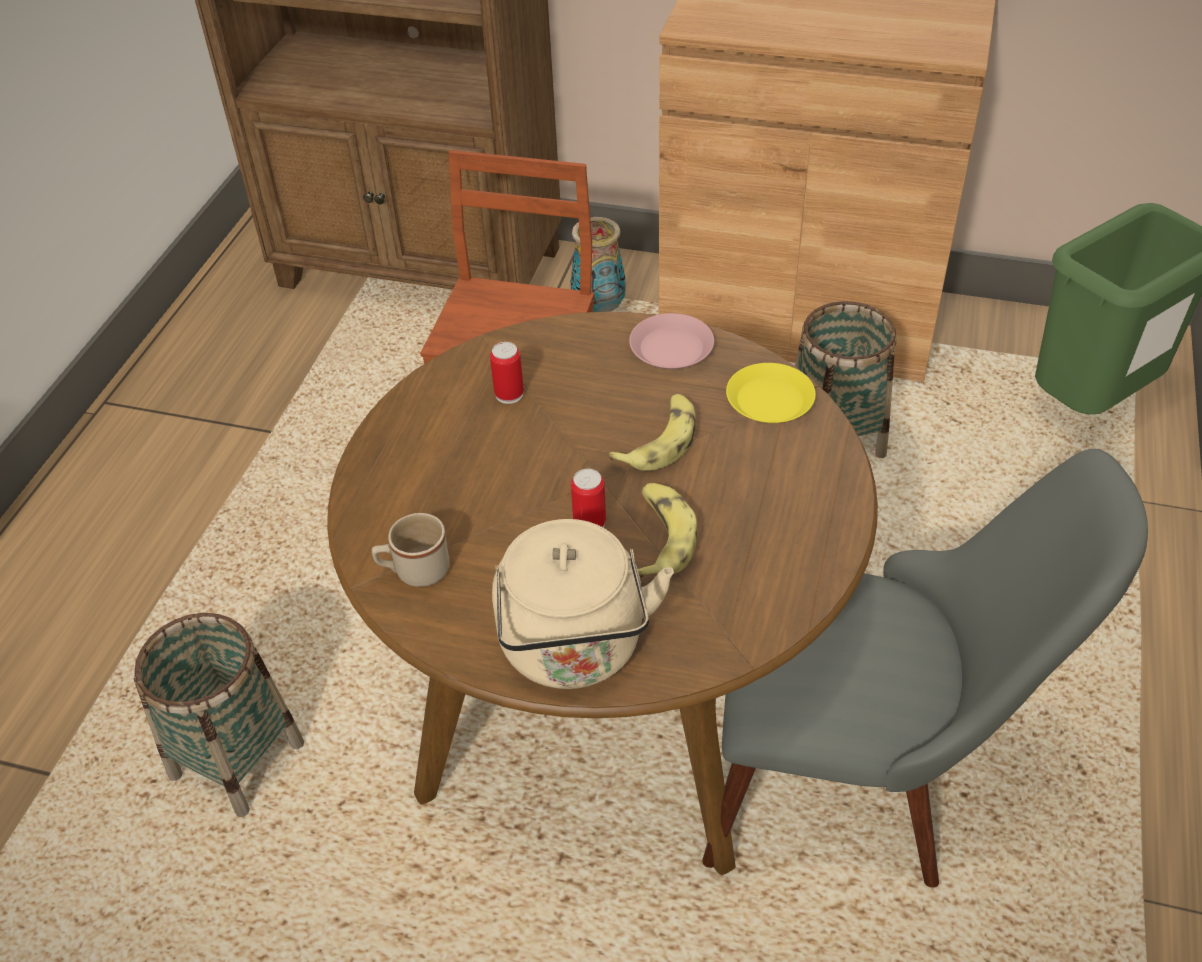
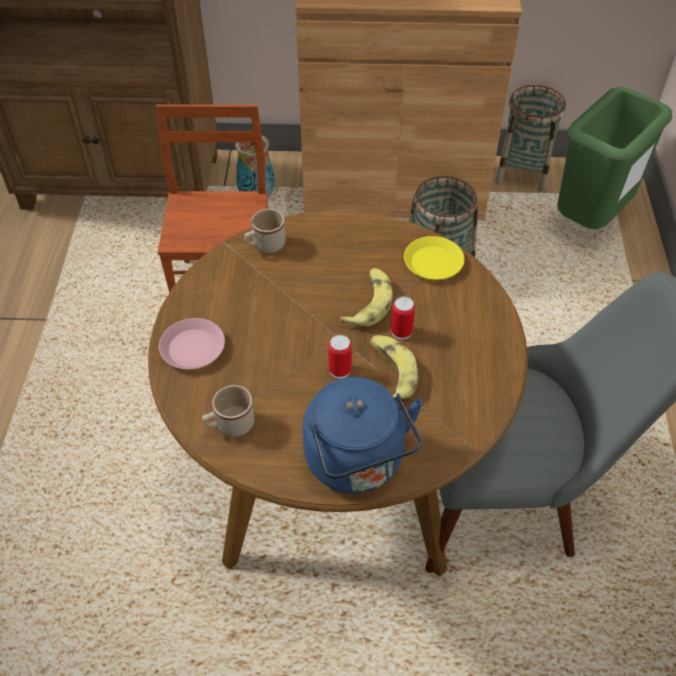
camera: 15 degrees left, 5 degrees up
basket [134,613,304,817] -> basket moved to [495,85,566,192]
can [490,342,524,404] -> can moved to [391,296,415,340]
beige kettle [492,519,674,689] -> blue kettle [303,377,423,493]
pink plate [629,313,714,369] -> pink plate moved to [159,318,225,370]
none -> beige mug [245,209,285,253]

